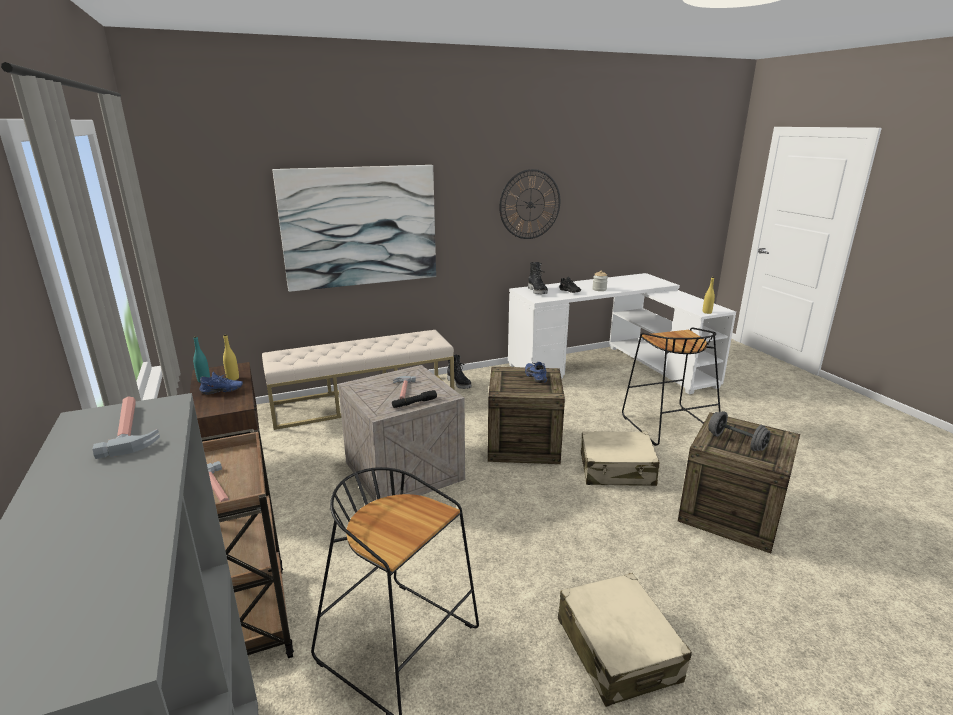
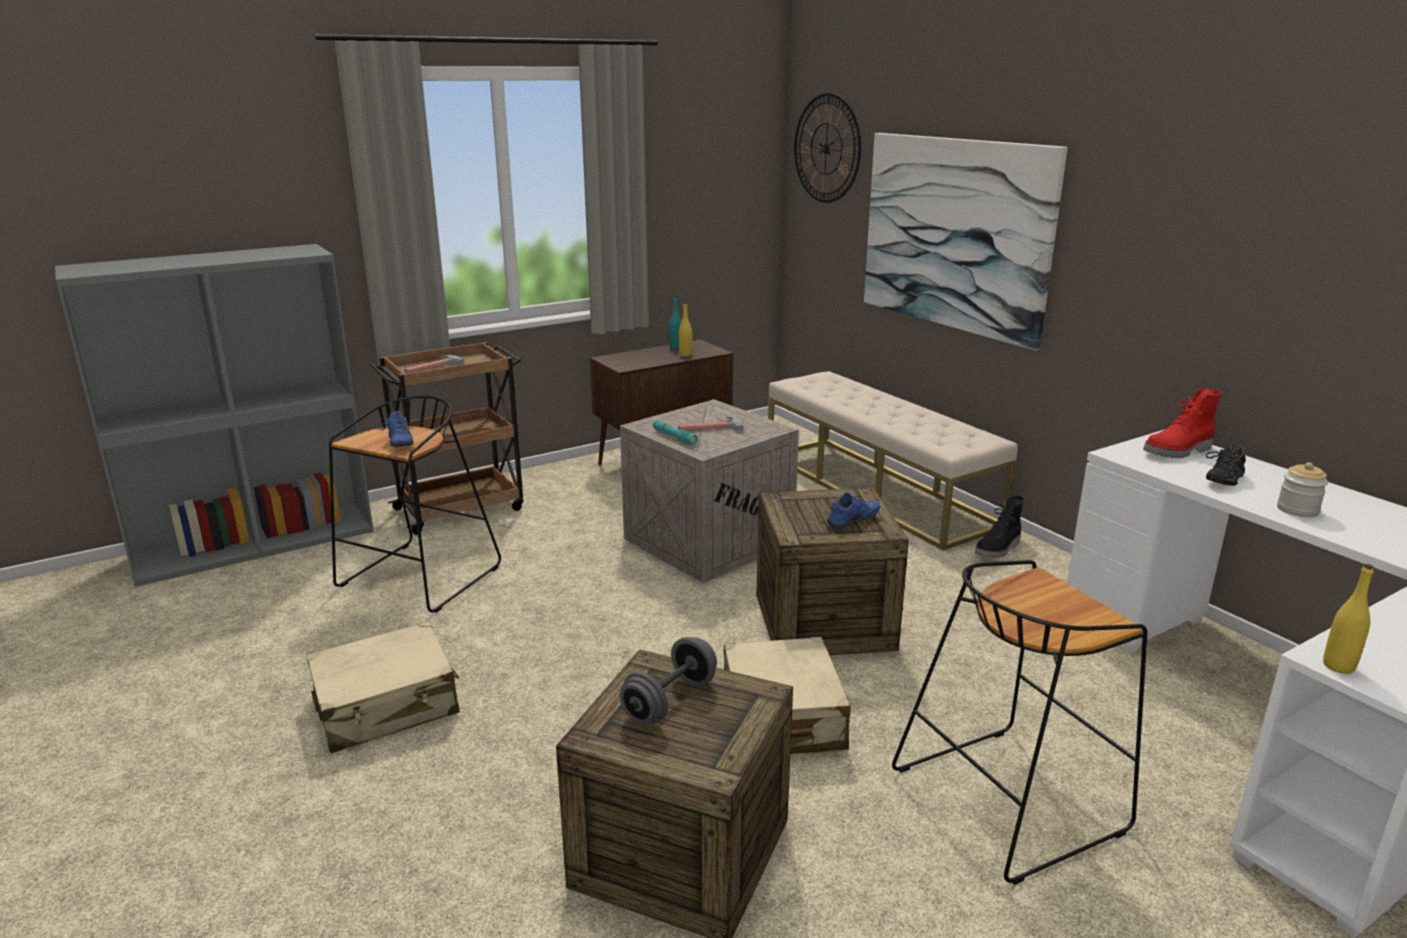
camera: 80 degrees right, 0 degrees up
hammer [93,396,160,459] -> none
blue shoe [199,372,243,395] -> blue shoe moved to [379,411,414,447]
black flashlight [392,390,437,408] -> turquoise flashlight [653,420,698,446]
wall clock [499,169,560,239] -> wall clock moved to [794,93,861,203]
black boot [528,262,548,294] -> red boot [1143,389,1221,458]

